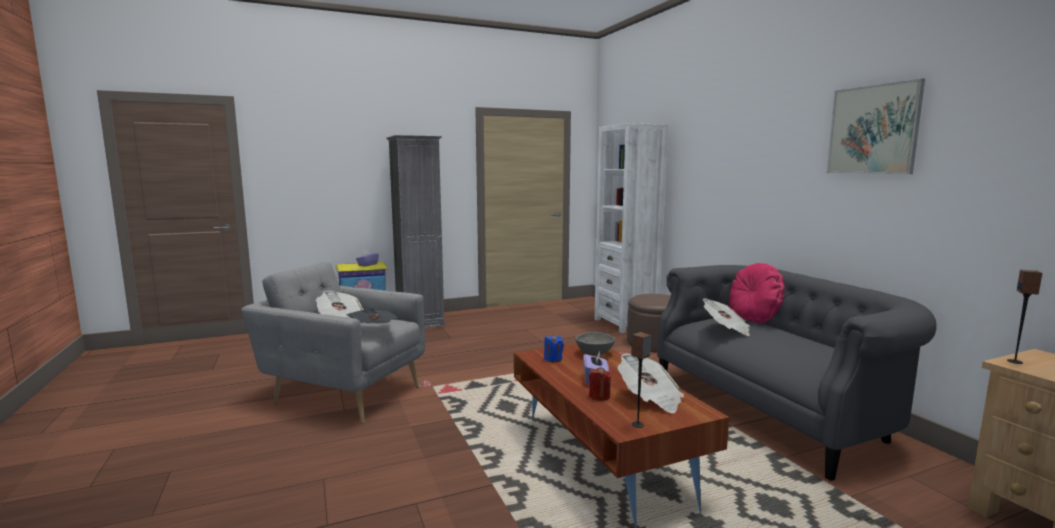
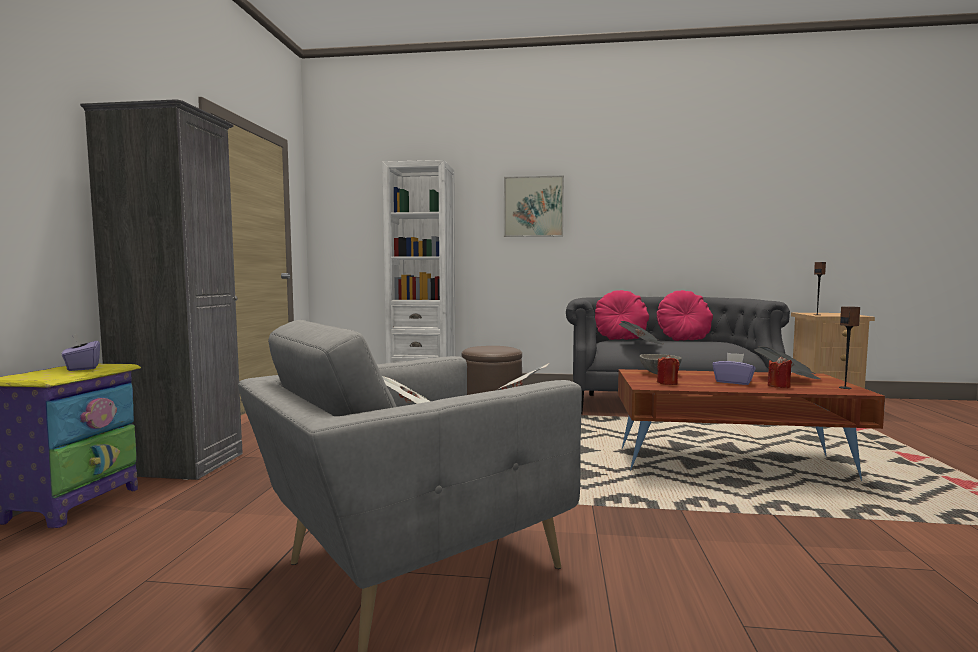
camera: 60 degrees left, 5 degrees down
blue candle [544,334,564,362] -> red candle [657,355,680,385]
picture [827,79,925,174] -> picture moved to [504,176,564,237]
none -> pink pillow [657,290,713,341]

